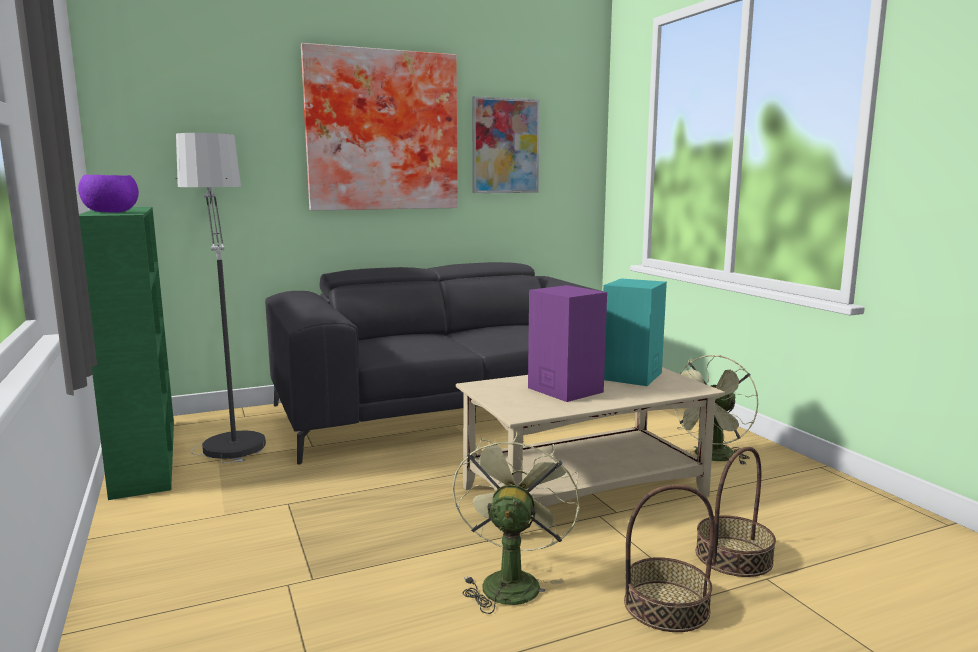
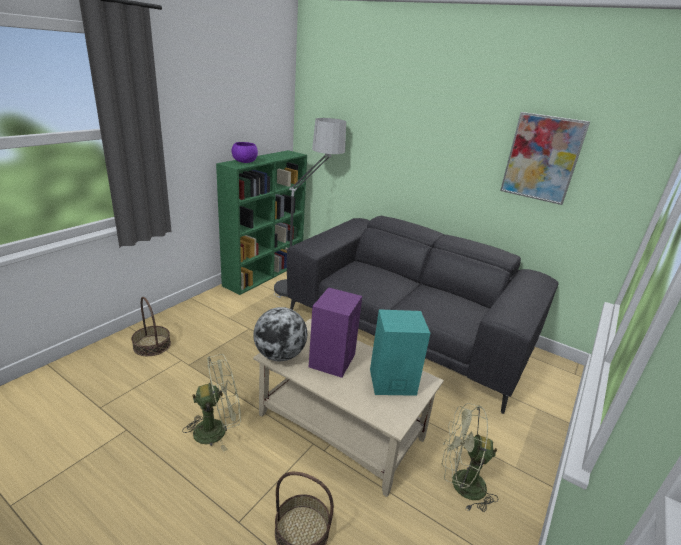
camera: 55 degrees right, 15 degrees up
picture [301,43,458,211] -> none
basket [624,484,715,632] -> basket moved to [131,297,171,356]
none -> globe [253,307,307,361]

